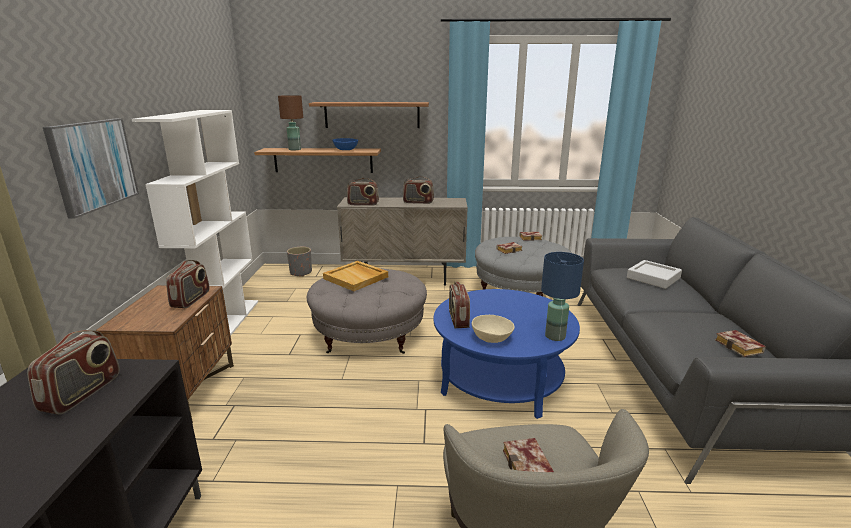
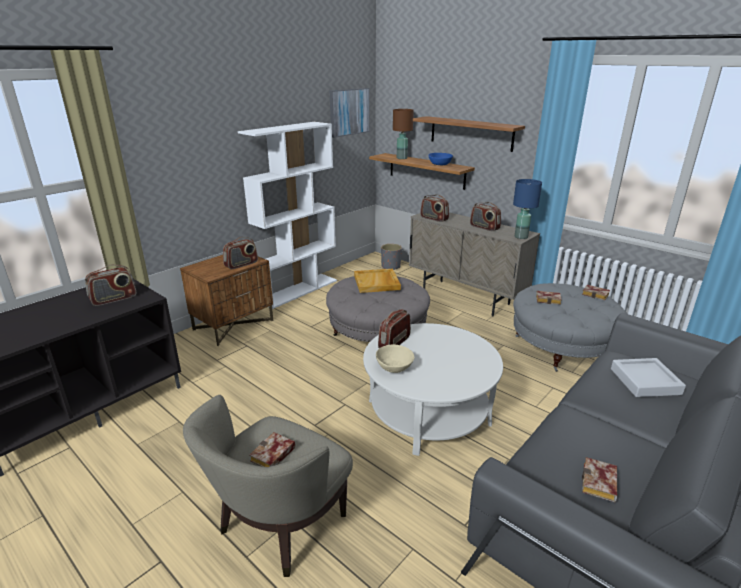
camera: 40 degrees right, 5 degrees up
picture [43,118,139,219] -> picture moved to [330,88,370,138]
blue coffee table [433,289,580,419] -> white coffee table [363,323,503,456]
blue table lamp [541,252,584,341] -> blue table lamp moved to [513,179,542,239]

